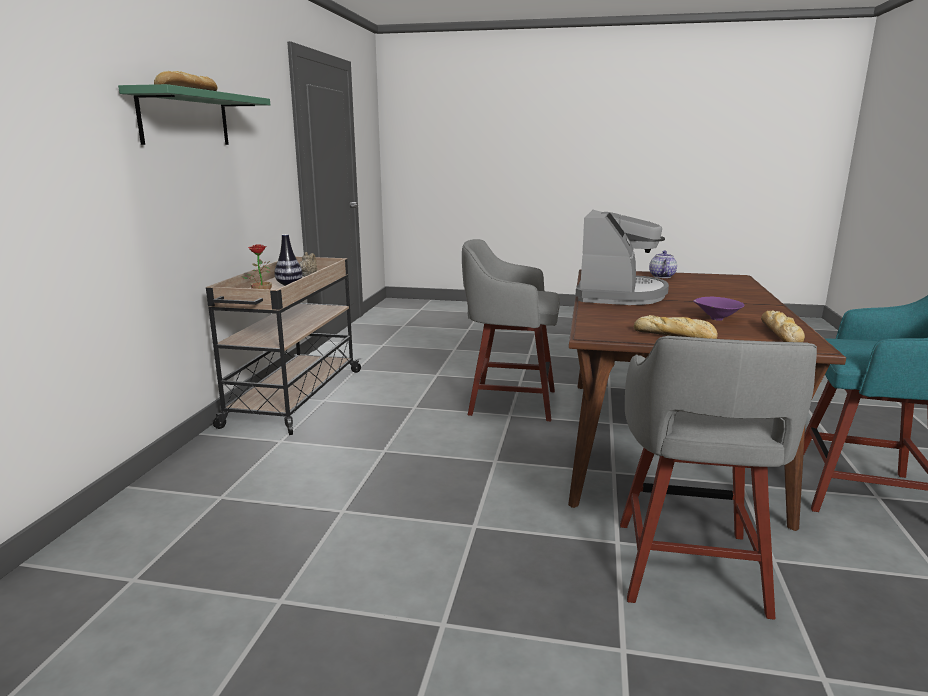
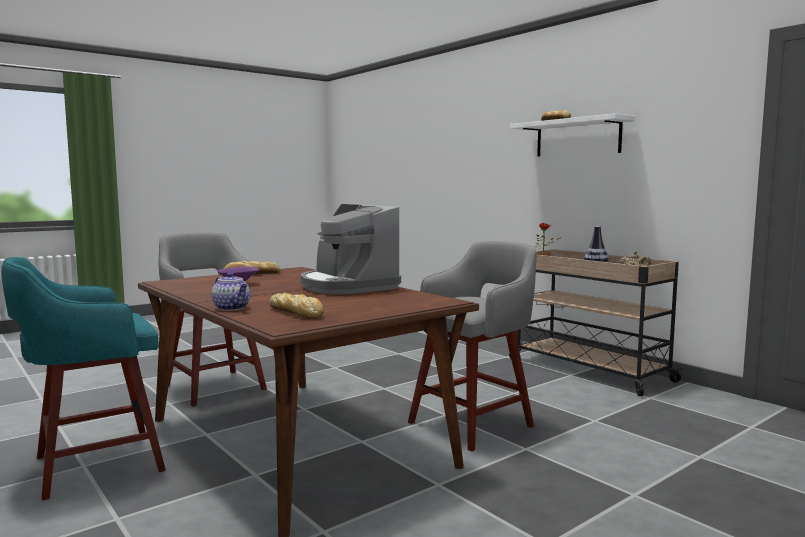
camera: 130 degrees right, 10 degrees down
green shelf [118,84,270,145] -> white shelf [510,113,635,157]
teapot [649,251,677,278] -> teapot moved to [211,272,250,311]
bread [761,310,805,342] -> bread moved to [269,292,324,319]

